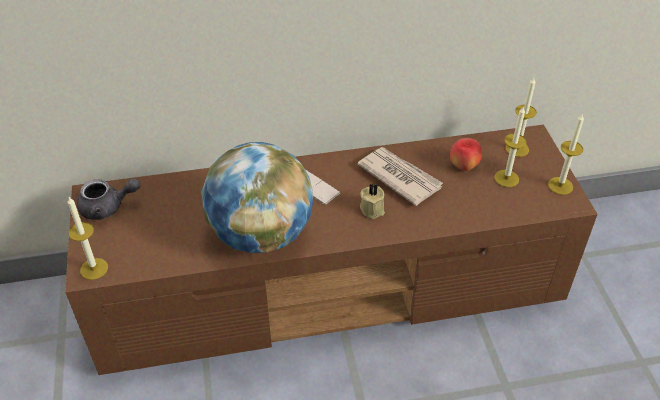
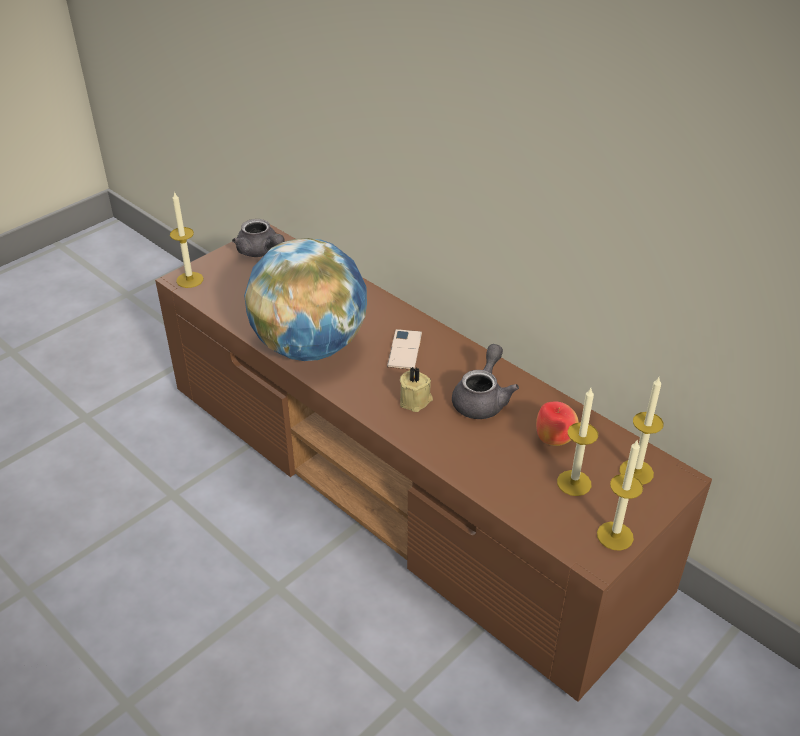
camera: 55 degrees right, 5 degrees down
newspaper [358,147,443,206] -> grey teapot [452,344,519,419]

